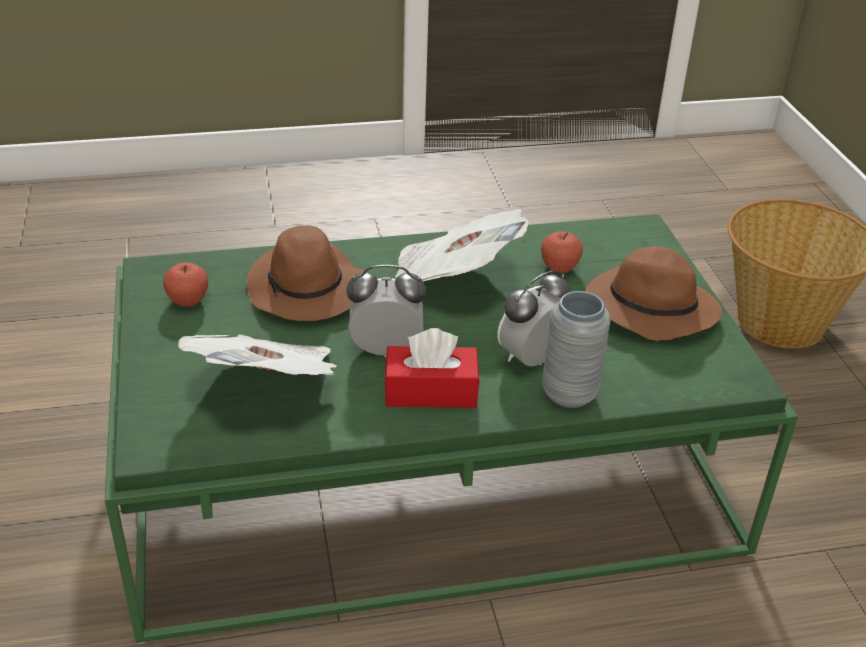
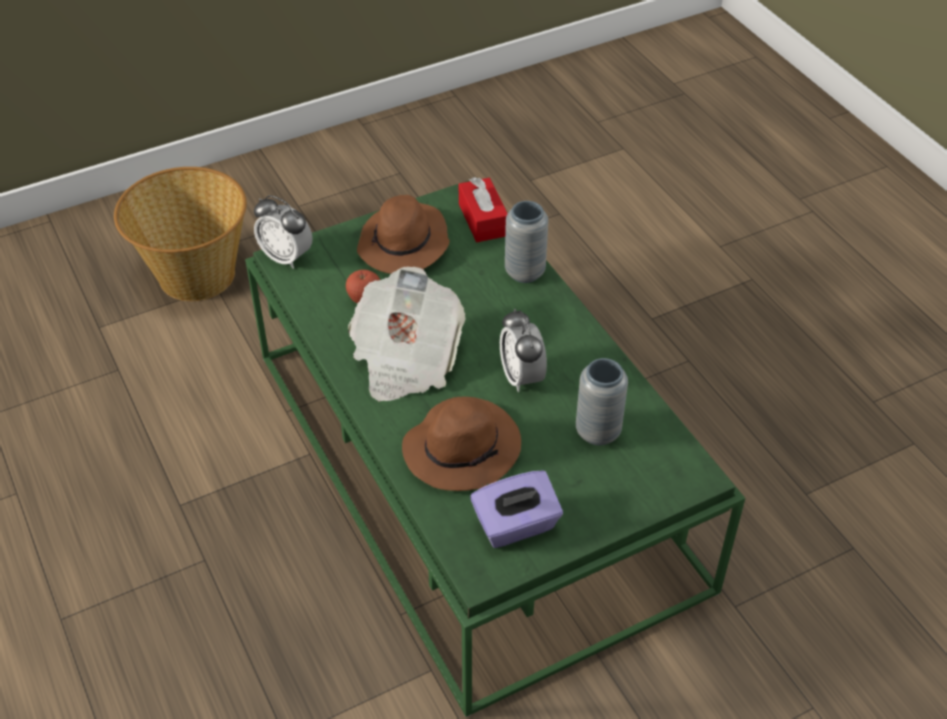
camera: 105 degrees left, 10 degrees up
apple [163,262,208,307] -> purple tissue box [470,470,563,548]
newspaper [178,335,336,375] -> grey vase [576,358,628,445]
red tissue box [384,328,479,408] -> red tissue box moved to [459,177,508,242]
alarm clock [497,270,571,366] -> alarm clock moved to [254,195,313,269]

